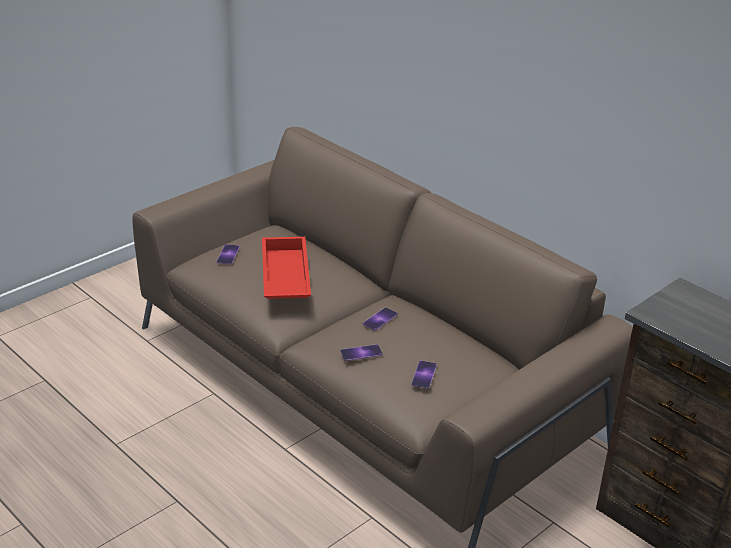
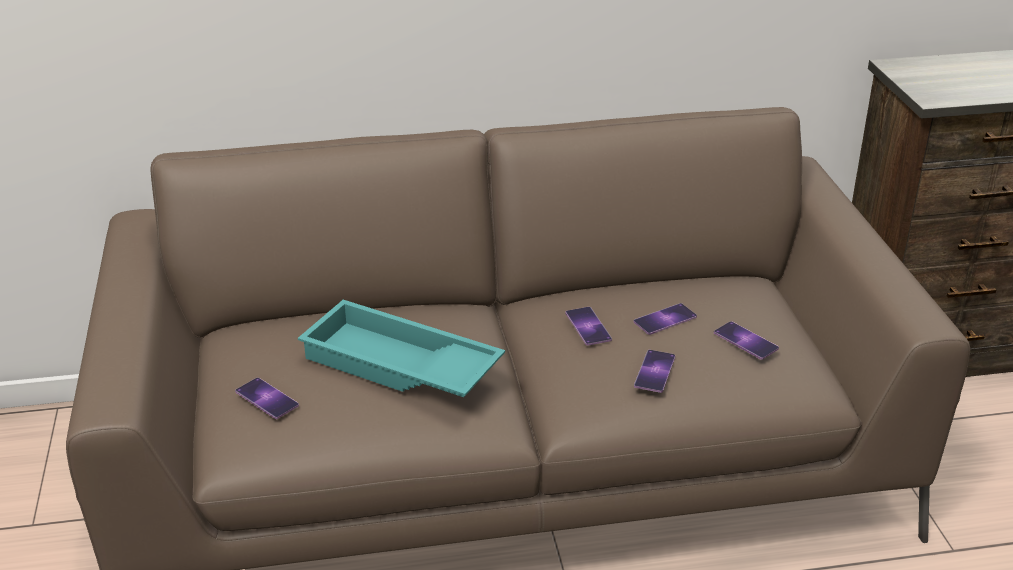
camera: 55 degrees left, 0 degrees up
red tray [262,237,311,299] -> turquoise tray [298,300,505,397]
none -> phone [633,303,697,335]

